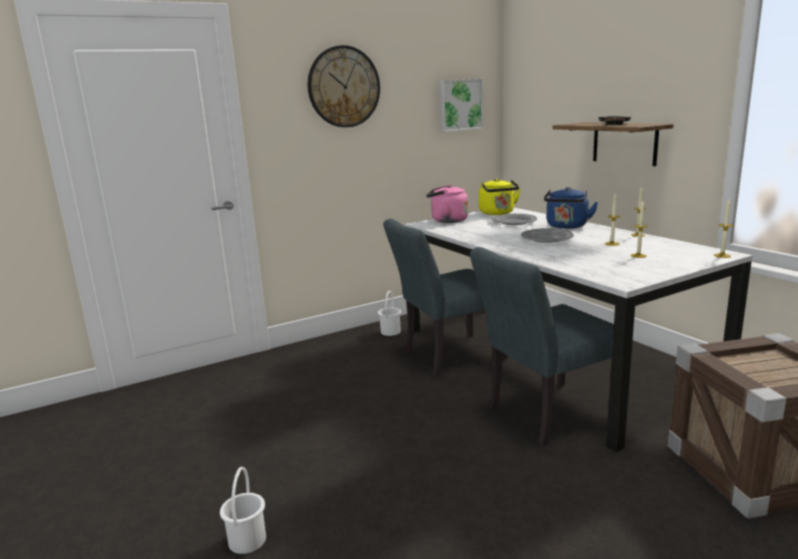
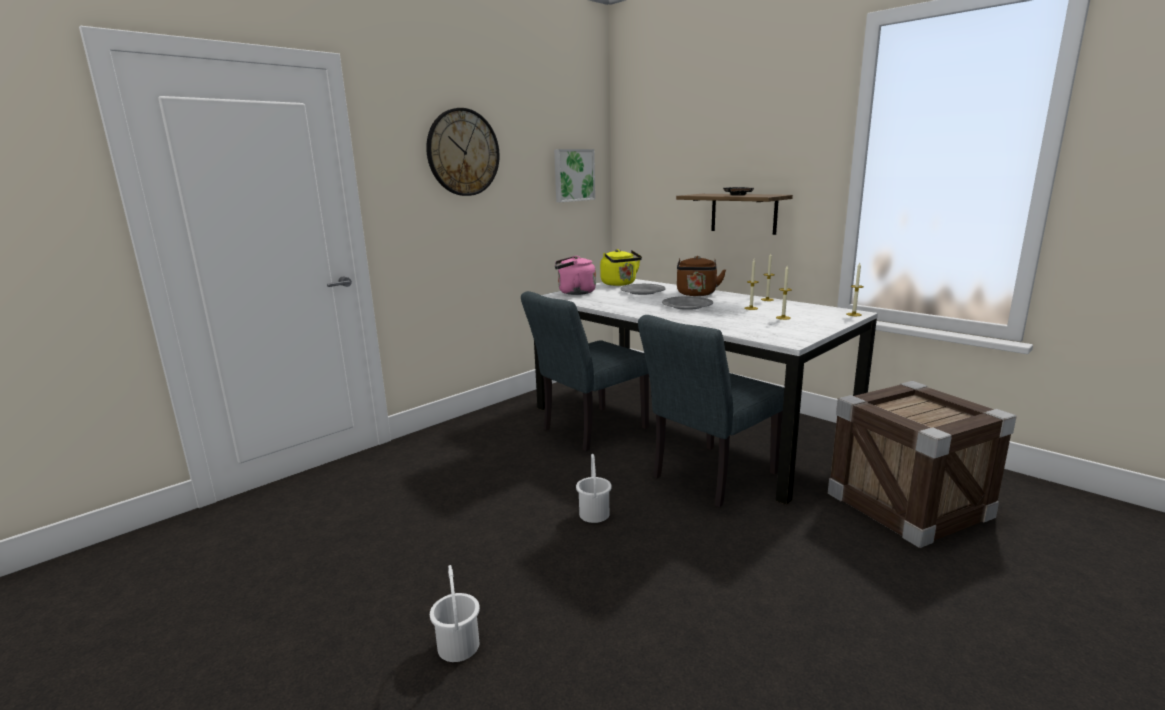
camera: 15 degrees left, 0 degrees up
white bucket [378,291,401,336] -> white bucket moved to [576,454,612,523]
blue kettle [544,187,598,229] -> brown kettle [677,256,726,296]

